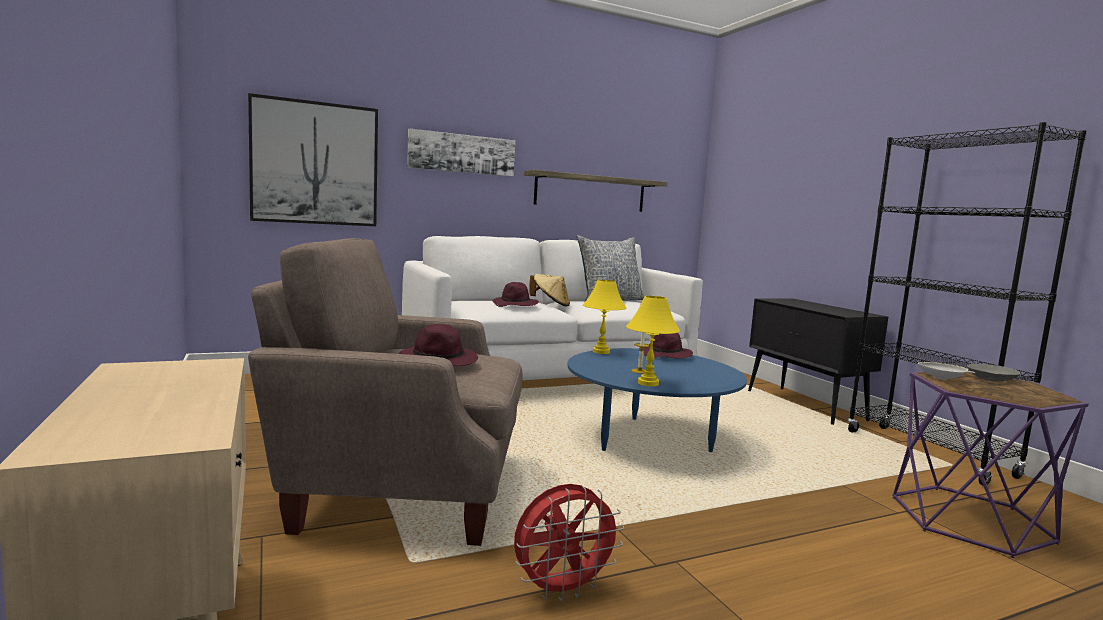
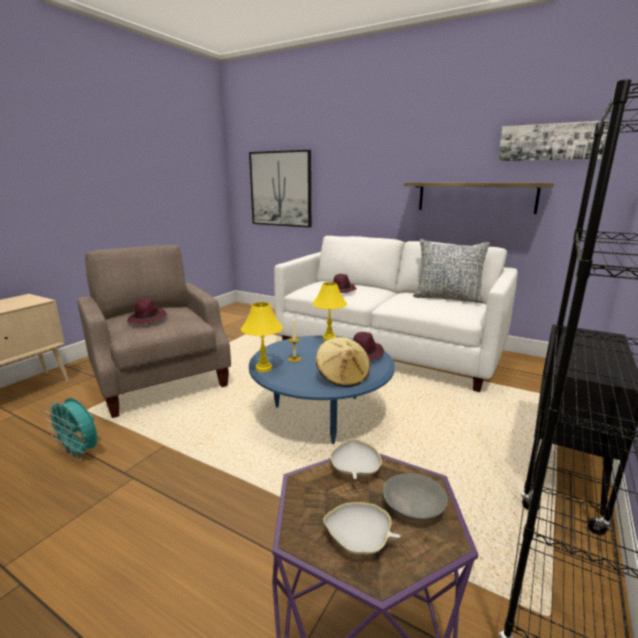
camera: 55 degrees right, 10 degrees up
picture [407,128,515,176] -> picture moved to [498,120,609,161]
red fan [514,484,625,601] -> turquoise fan [45,398,97,460]
beige hat [529,274,570,307] -> beige hat moved to [316,337,370,387]
none -> white bowl [323,502,400,555]

